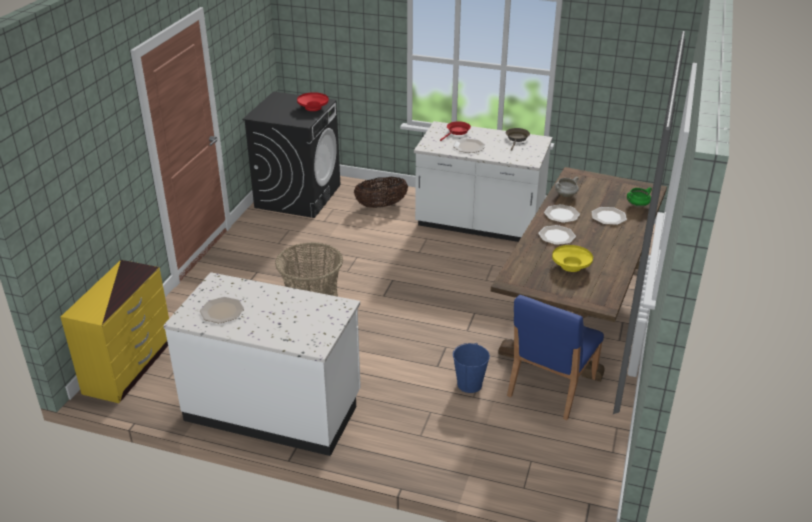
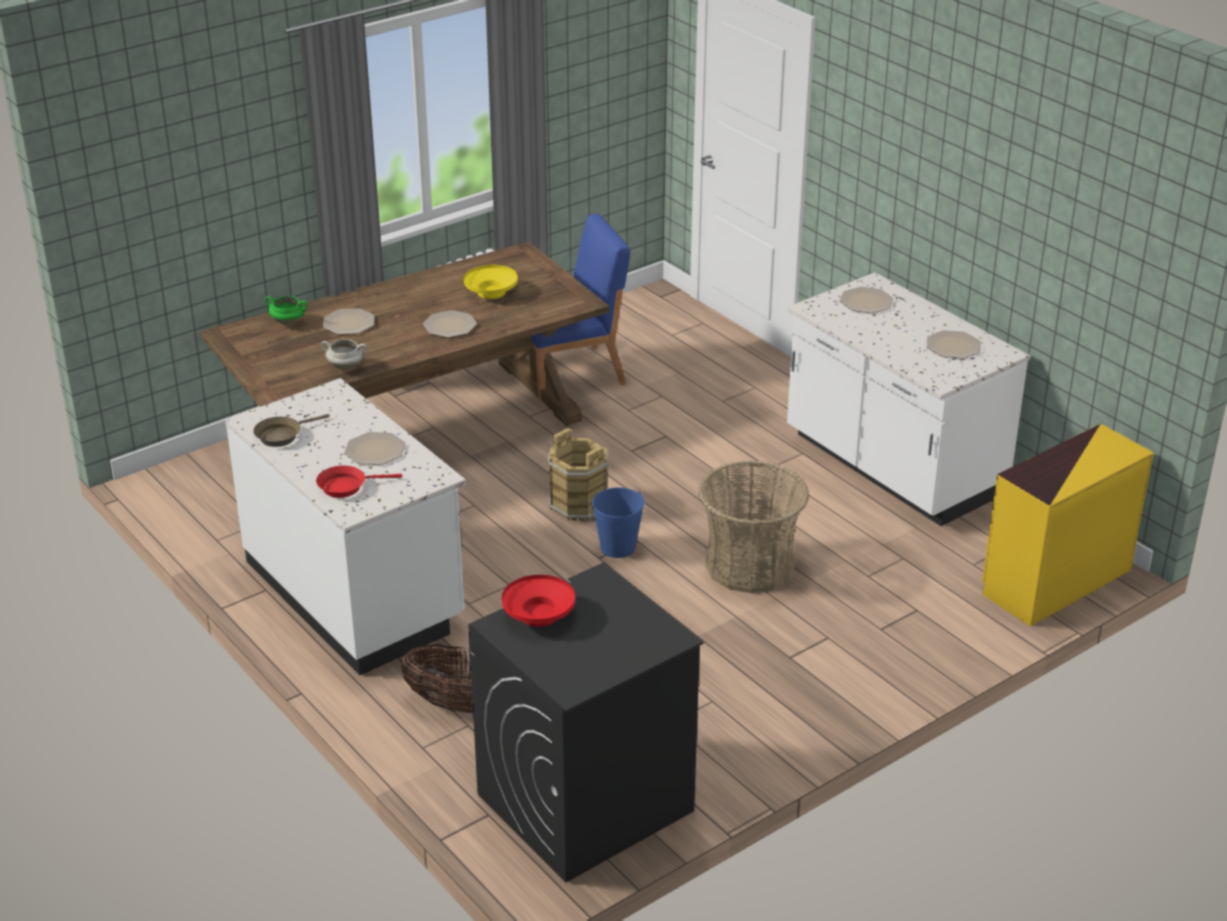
camera: 145 degrees left, 0 degrees up
blue bucket [453,343,490,393] -> blue bucket moved to [592,487,645,558]
plate [544,204,580,223] -> plate moved to [840,287,893,313]
none -> brown bucket [548,428,608,521]

